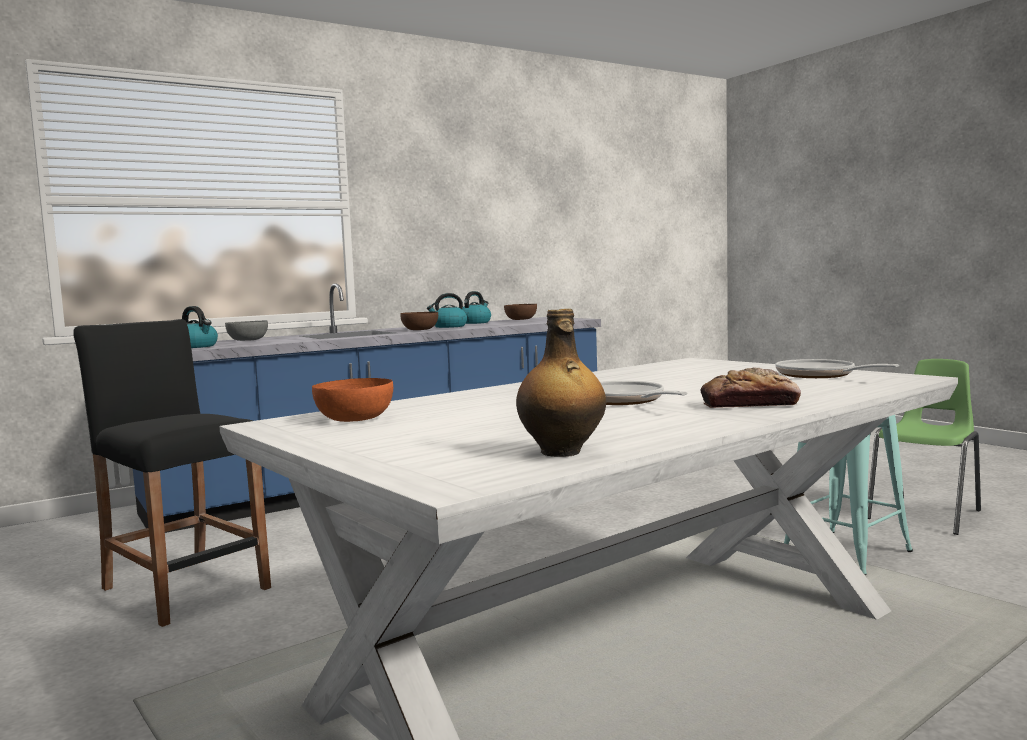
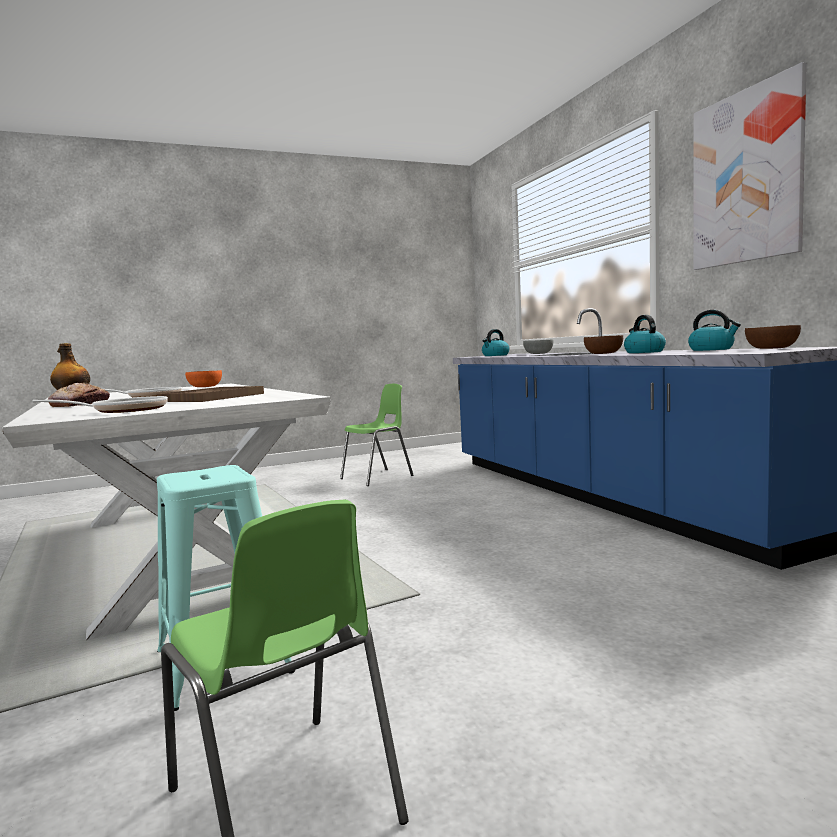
camera: 100 degrees right, 0 degrees up
black stool [73,319,271,627] -> green chair [340,384,413,486]
none -> brown tray [157,386,264,402]
none -> picture [693,62,807,270]

